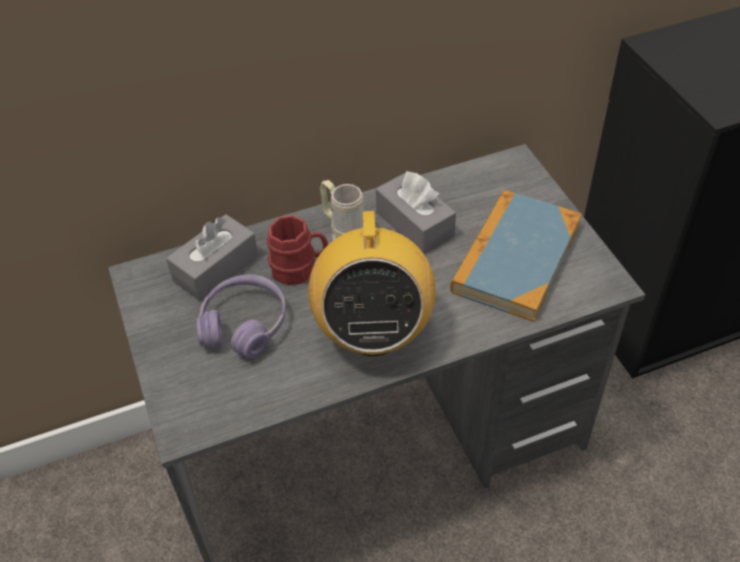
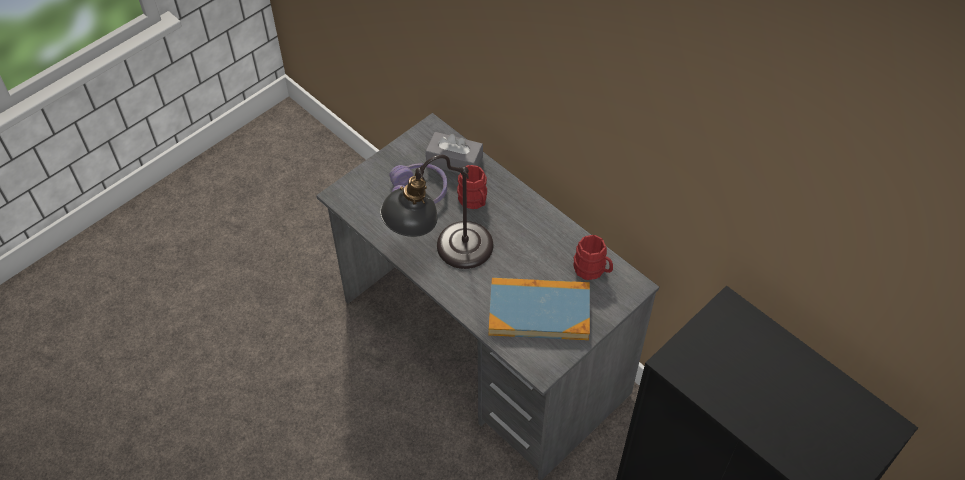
camera: 65 degrees right, 5 degrees up
radio [308,210,436,356] -> grey table lamp [380,155,493,269]
beige mug [320,180,364,238] -> none
grey tissue box [376,171,456,254] -> none
none -> red mug [574,235,613,280]

